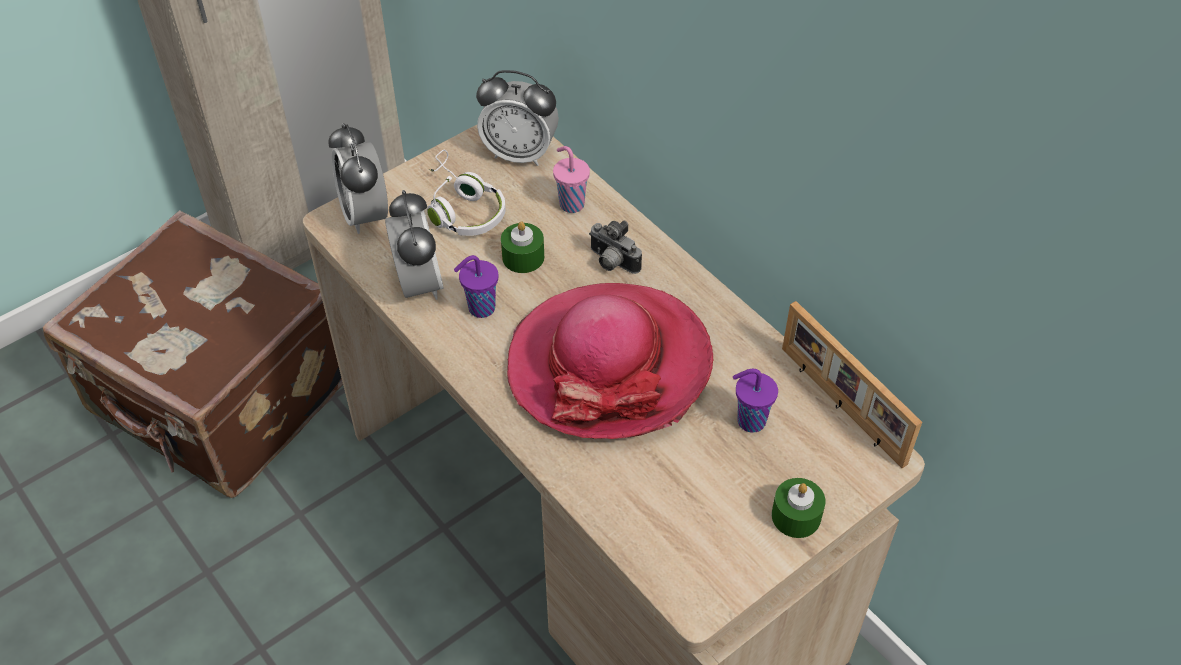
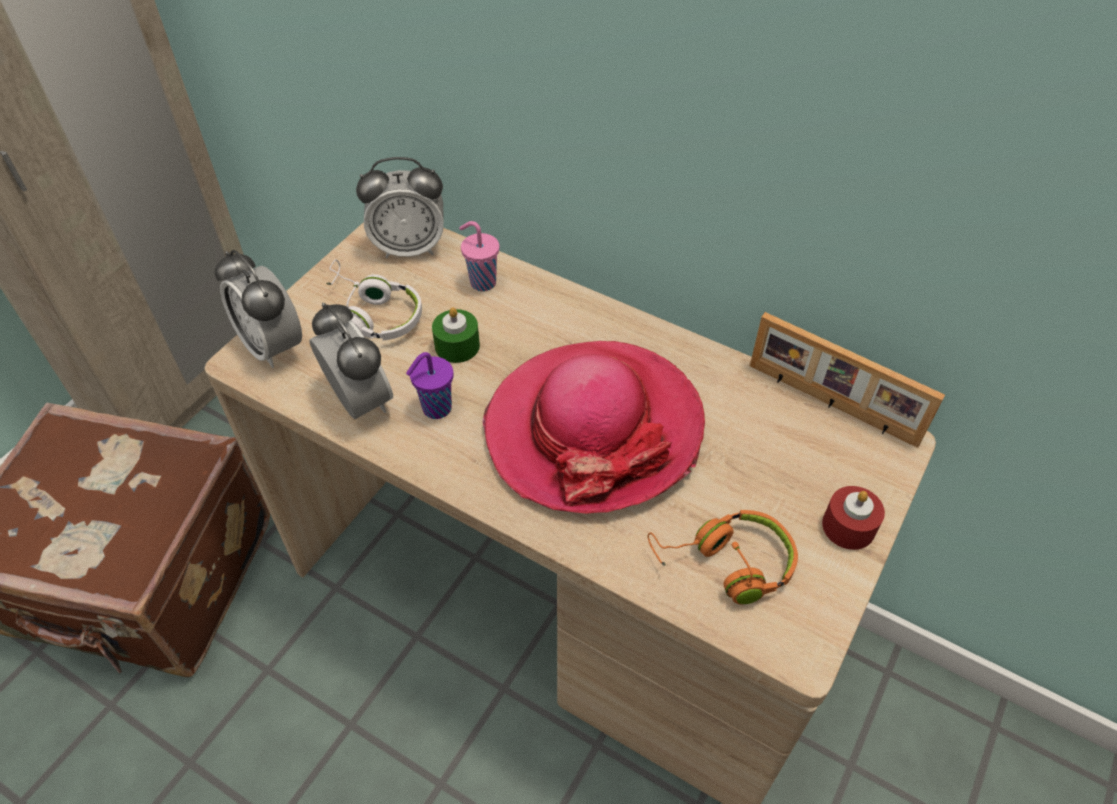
camera: 20 degrees left, 0 degrees up
camera [589,220,642,274] -> none
purple cup [733,369,778,433] -> none
green candle [772,478,826,538] -> red candle [822,486,885,550]
none -> orange headphones [648,510,798,605]

